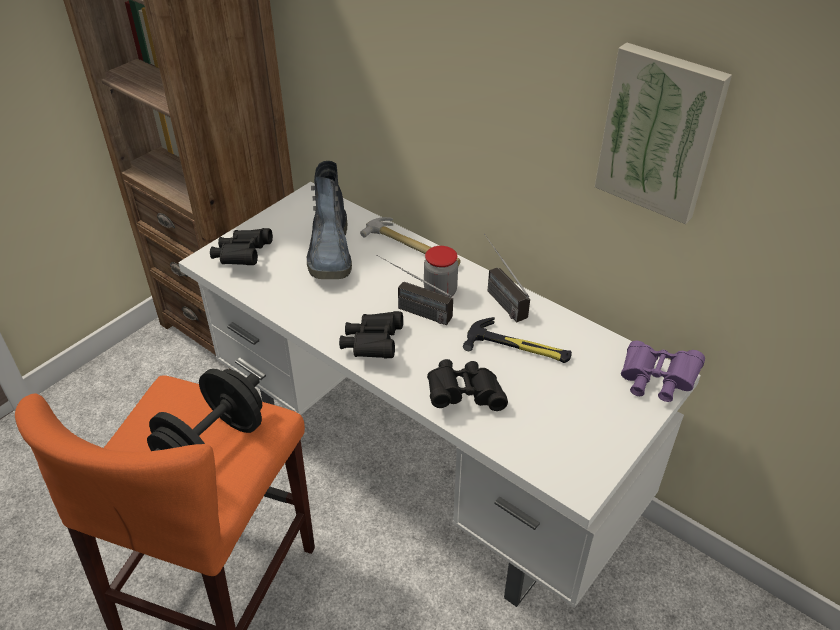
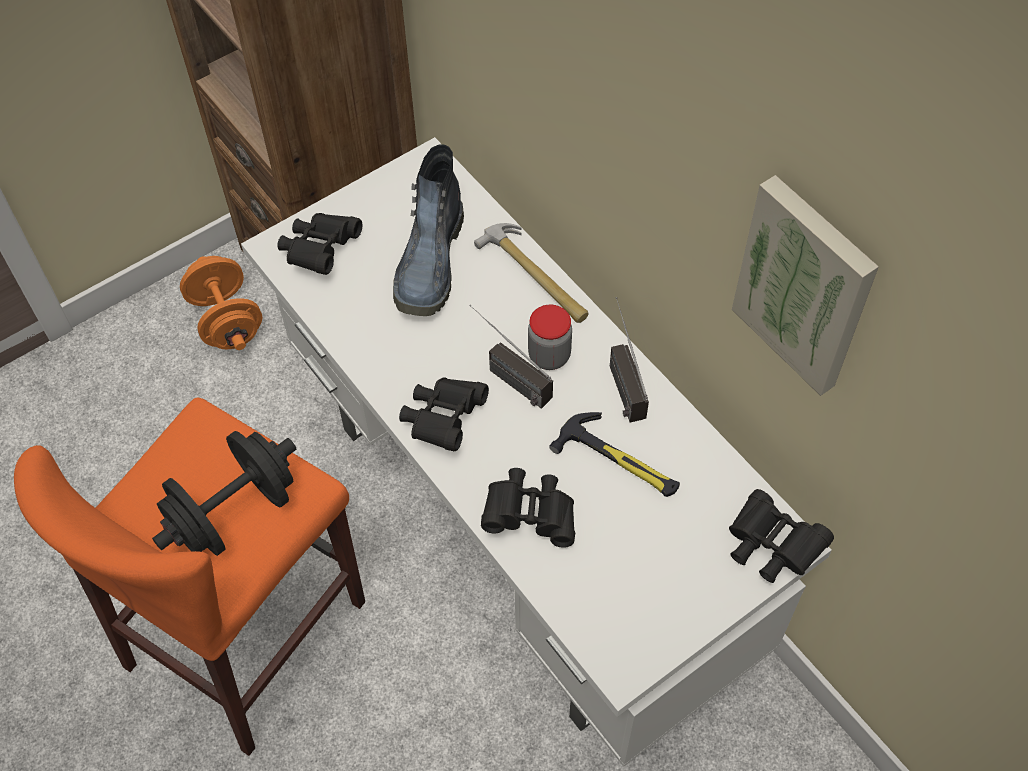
camera: 15 degrees right, 15 degrees up
purple binoculars [621,341,705,402] -> black binoculars [729,489,834,583]
none -> orange dumbbell [180,256,262,350]

